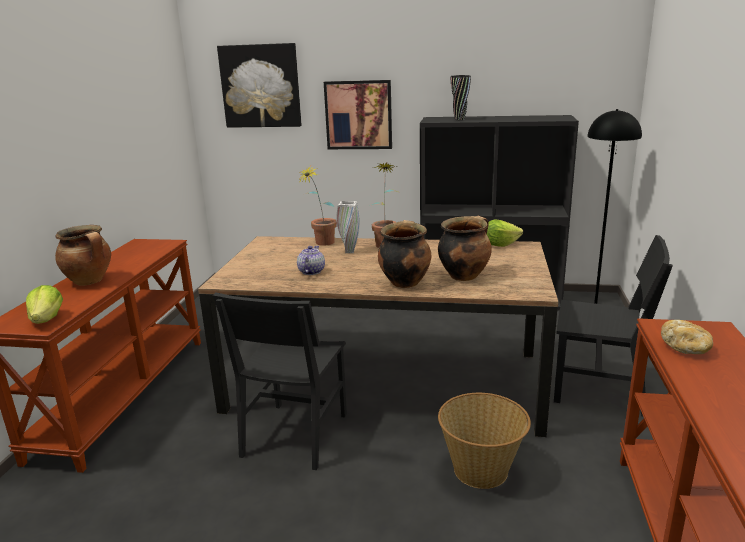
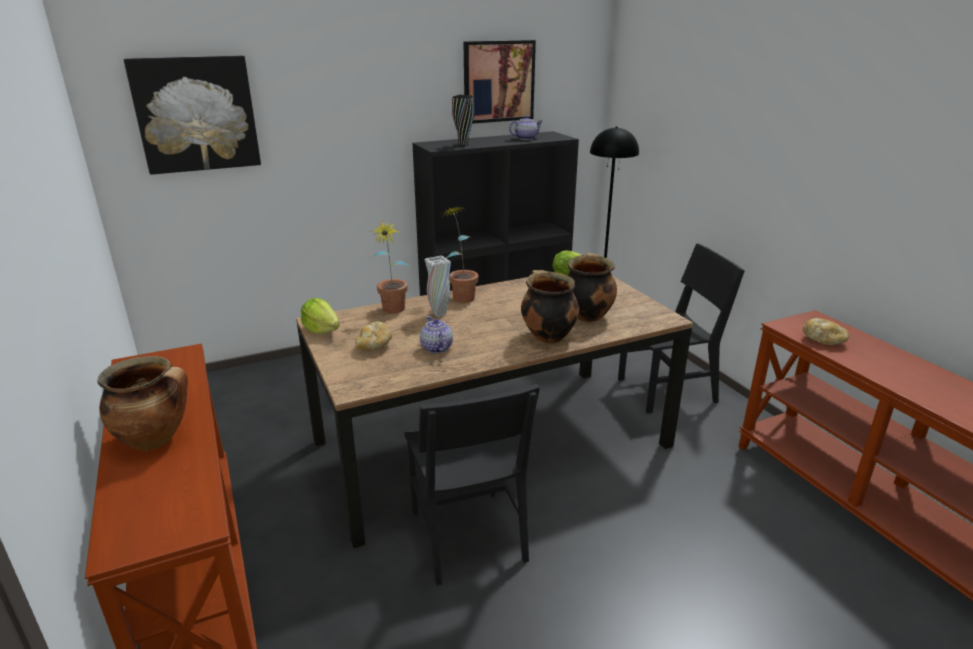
camera: 35 degrees left, 5 degrees up
lettuce [26,285,63,324] -> lettuce moved to [301,298,340,334]
picture [324,80,392,149] -> picture moved to [464,40,536,124]
basket [438,393,531,489] -> none
none -> bread [355,321,392,351]
none -> teapot [509,116,542,140]

